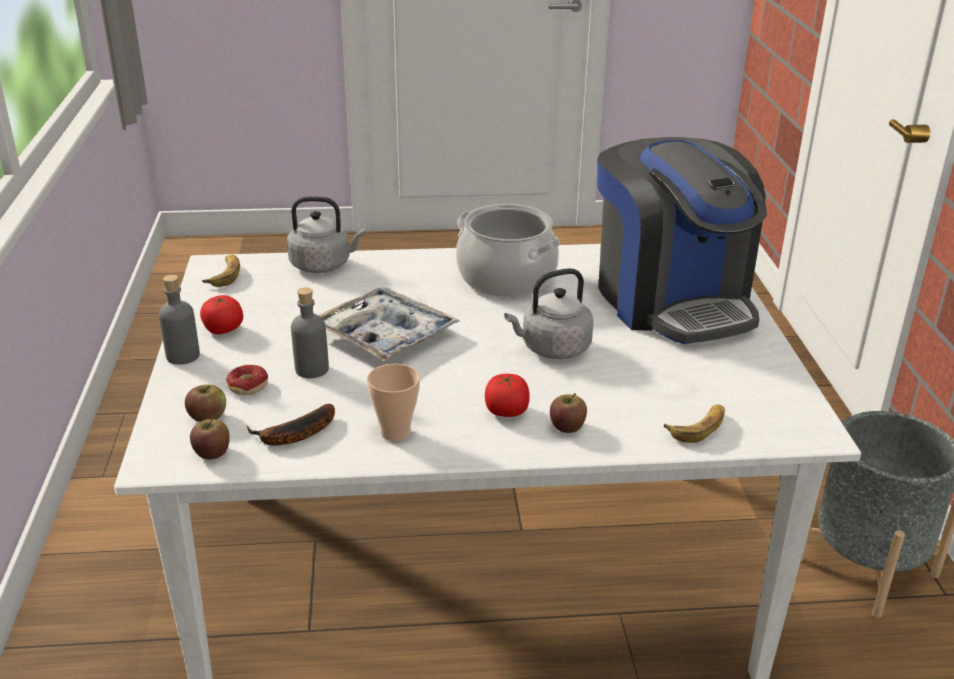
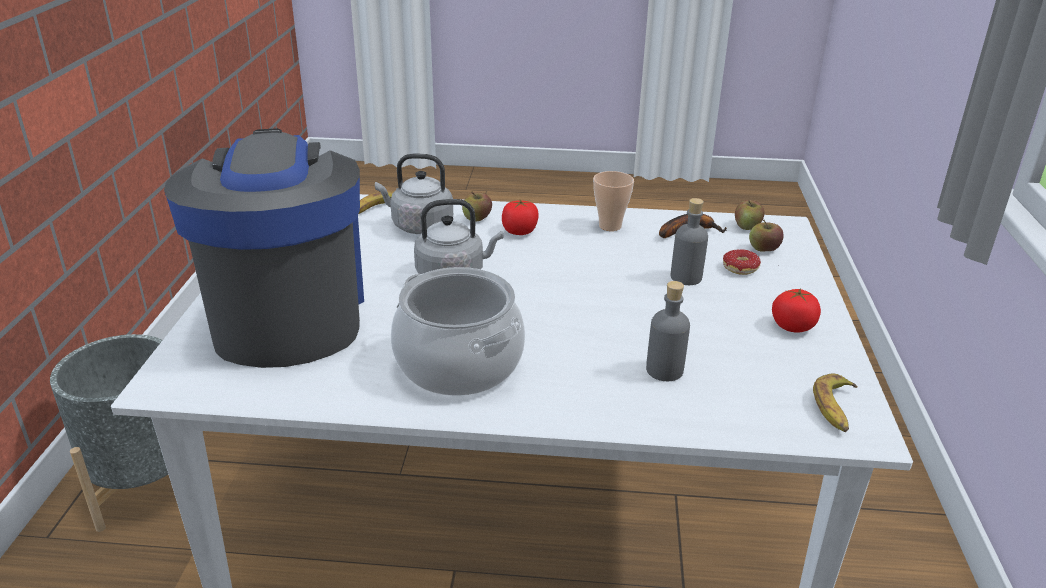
camera: 170 degrees left, 0 degrees up
grey bottle [159,275,200,365] -> grey bottle moved to [646,281,690,381]
grey kettle [287,196,365,273] -> grey kettle moved to [375,154,453,234]
tray [319,287,459,361] -> none

